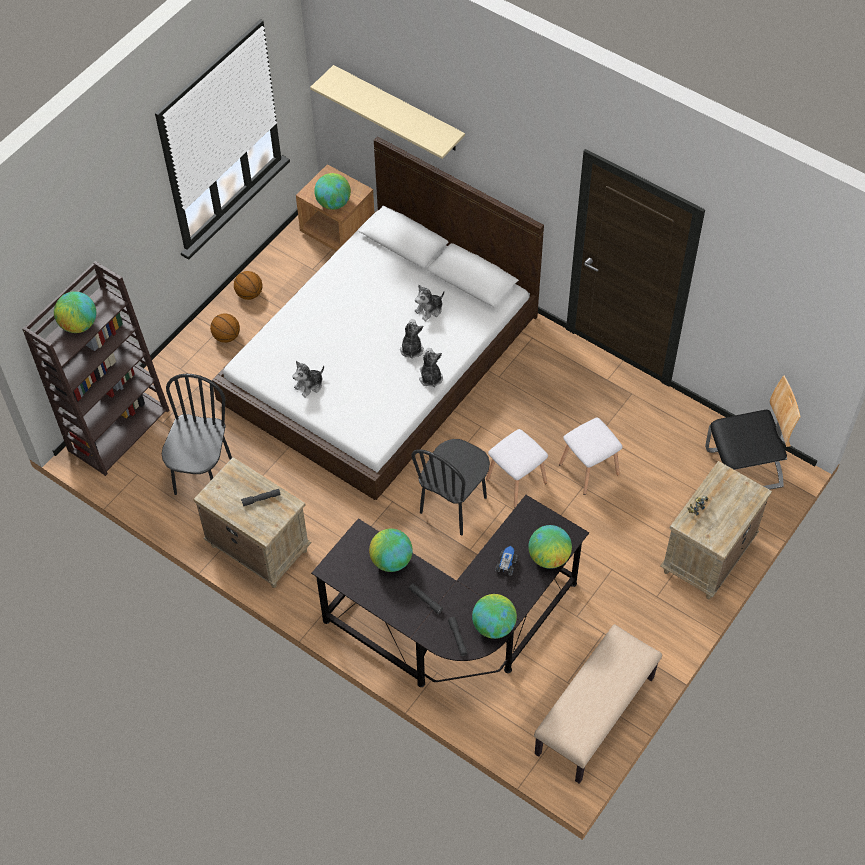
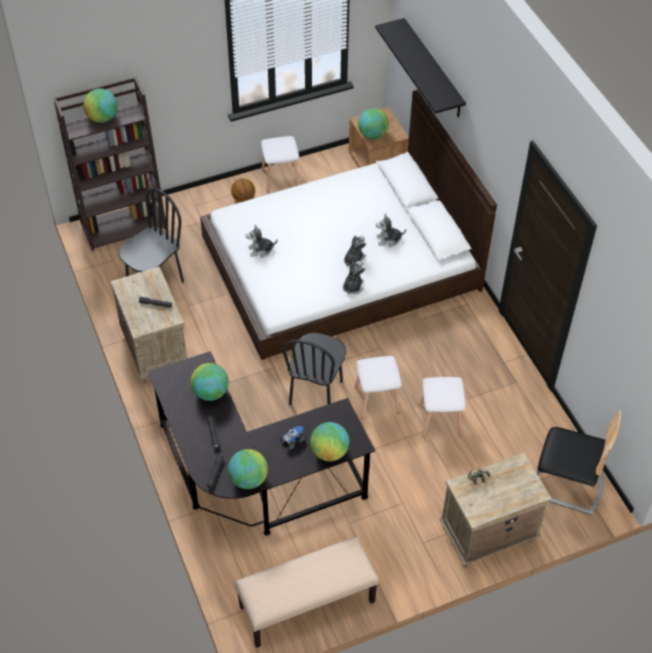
camera: 30 degrees right, 5 degrees down
basketball [234,271,262,300] -> white stool [261,136,300,192]
beige shelf [310,65,465,159] -> black shelf [375,18,466,117]
black chair [411,439,490,535] -> black chair turned 45 degrees counterclockwise [282,333,346,405]

